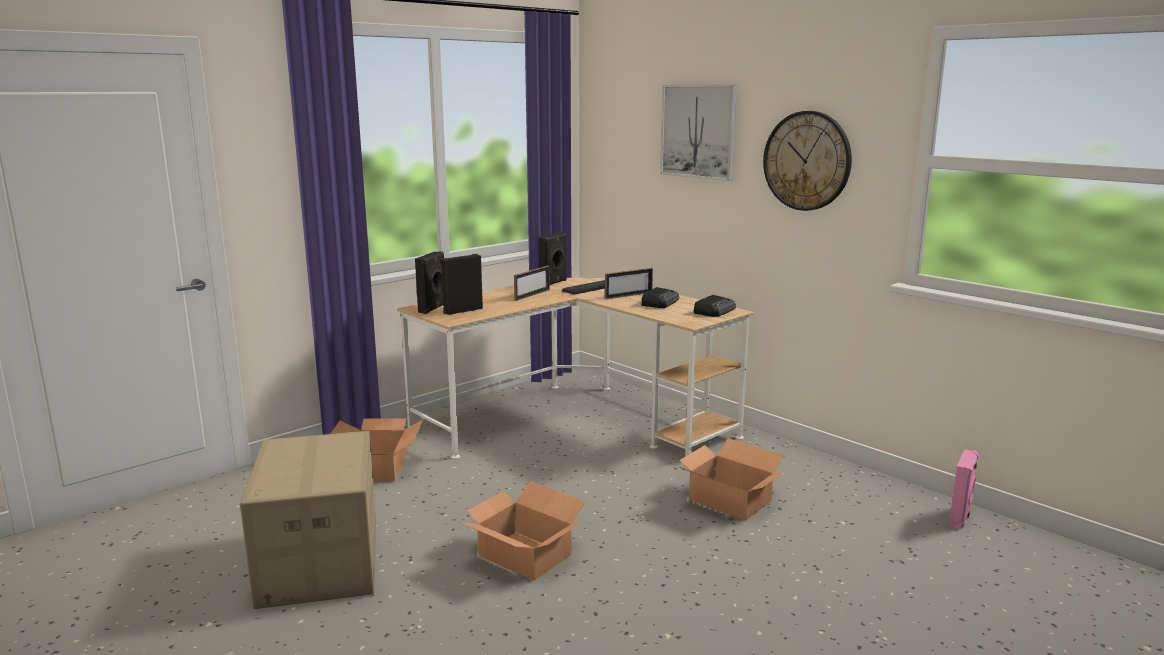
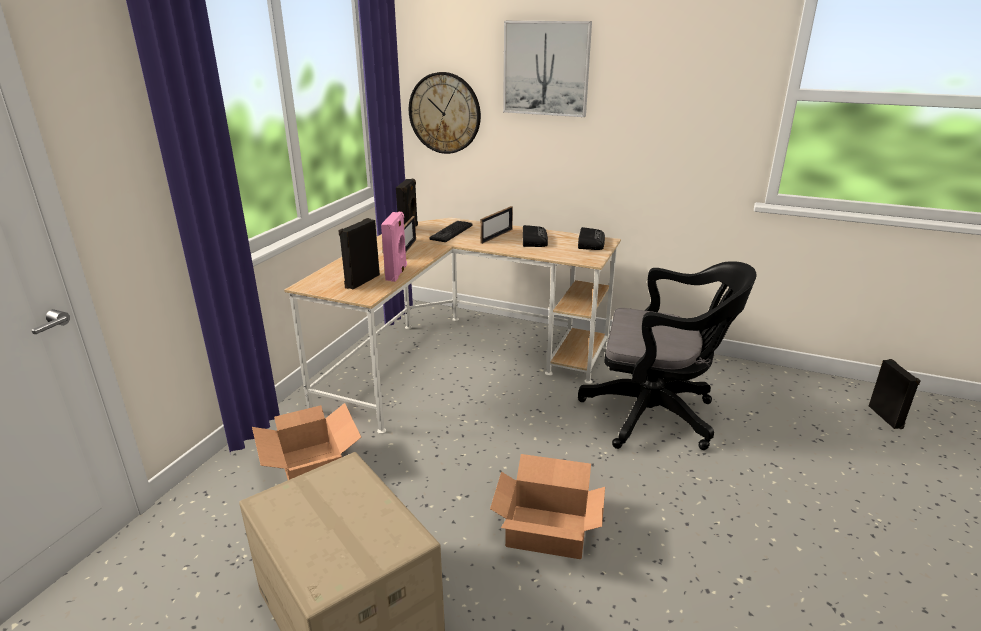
camera: 25 degrees left, 10 degrees up
black speaker [415,251,444,314] -> black speaker moved to [869,359,921,429]
cardboard box [680,438,786,521] -> black office chair [578,261,757,450]
wall clock [763,111,852,211] -> wall clock moved to [409,72,481,154]
pink speaker [949,449,979,529] -> pink speaker moved to [381,212,407,282]

